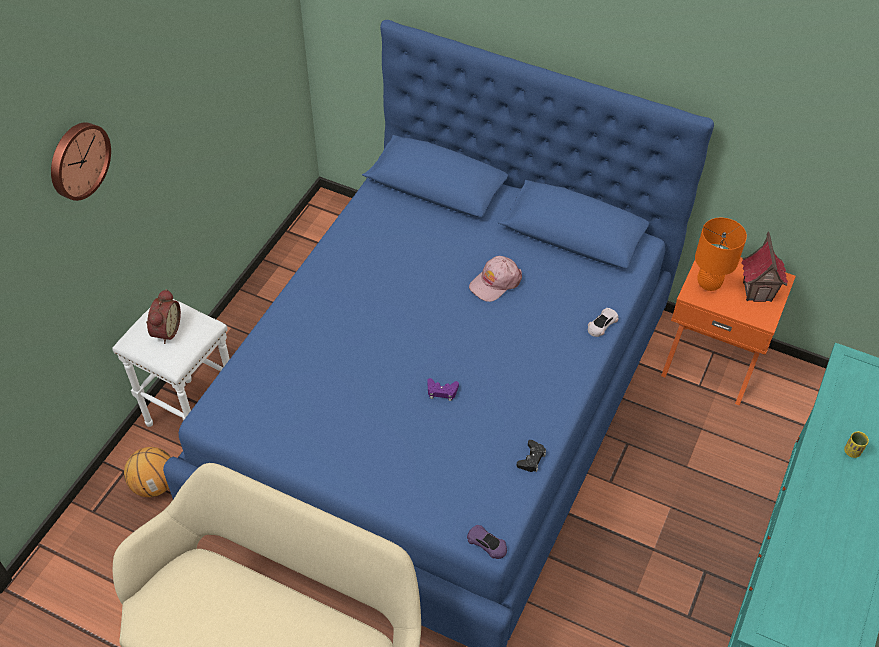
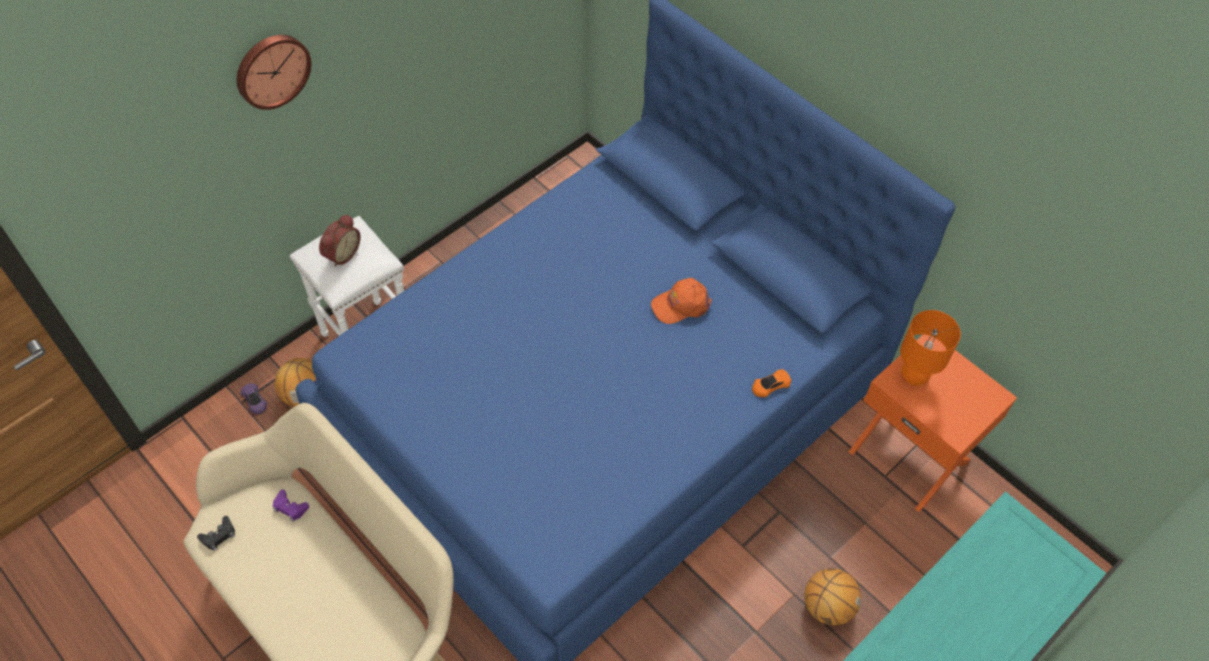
camera: 20 degrees right, 5 degrees up
purple game controller [427,378,459,401] -> purple game controller moved to [273,490,309,522]
purple toy car [467,525,507,559] -> purple toy car moved to [241,383,267,414]
pink cap [469,256,522,302] -> orange cap [651,278,712,324]
black game controller [516,440,546,472] -> black game controller moved to [197,516,235,551]
white toy car [588,308,619,337] -> orange toy car [752,369,791,397]
toy house [741,231,788,302] -> none
yellow cup [844,431,869,458] -> none
none -> basketball [805,568,861,625]

